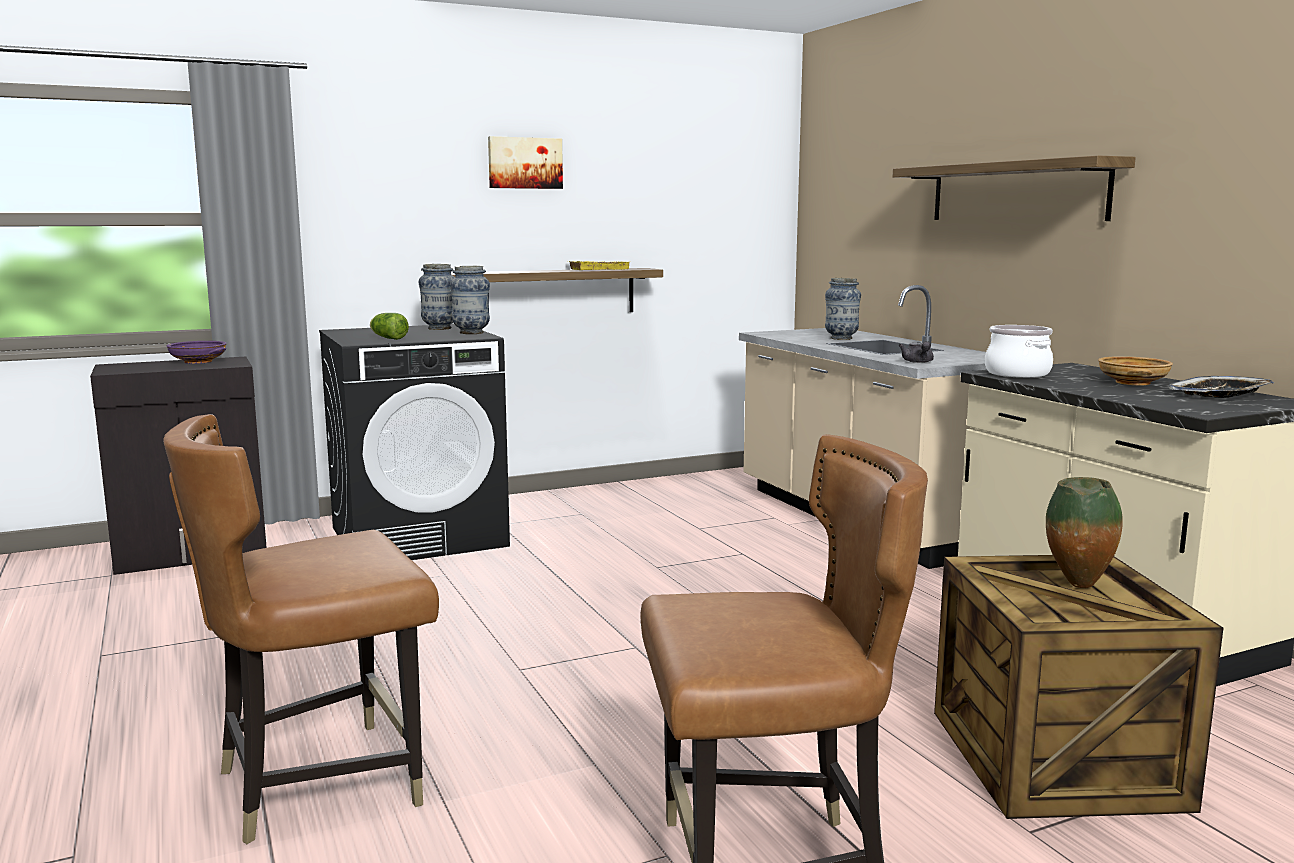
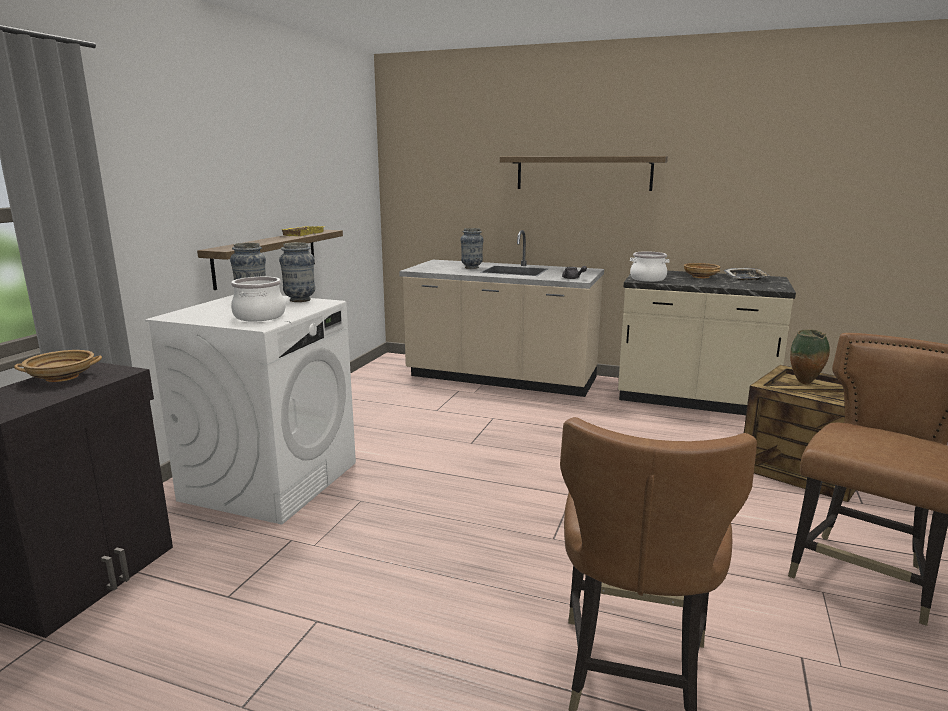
camera: 45 degrees left, 5 degrees up
purple bowl [167,341,227,364] -> beige bowl [14,350,102,382]
black washing machine [319,324,510,560] -> white washing machine [145,295,356,525]
lettuce [370,313,409,340] -> cooking pot [231,277,285,321]
picture [488,136,563,189] -> none

